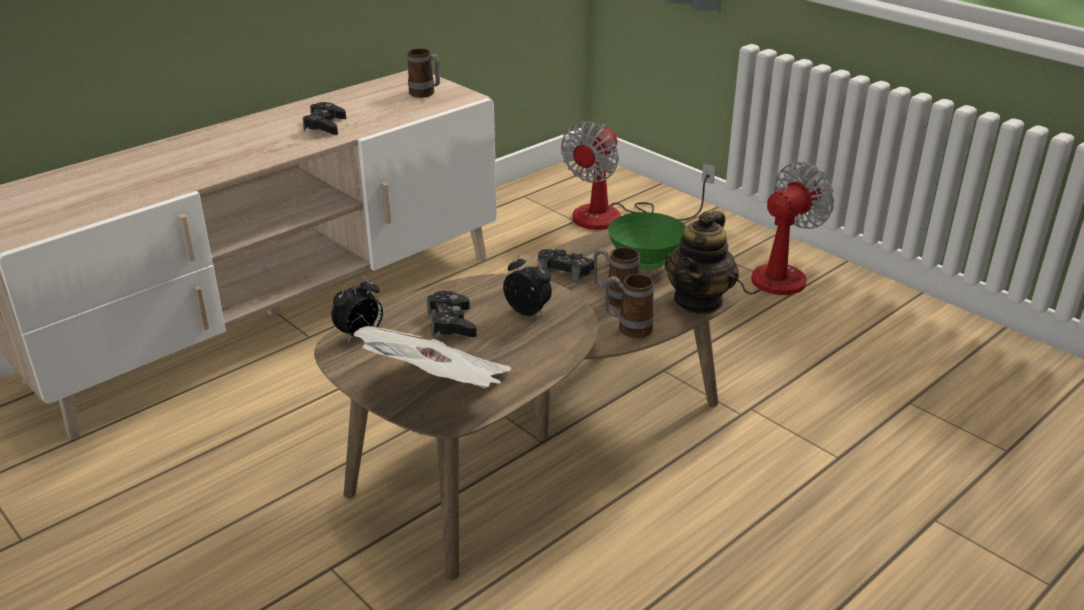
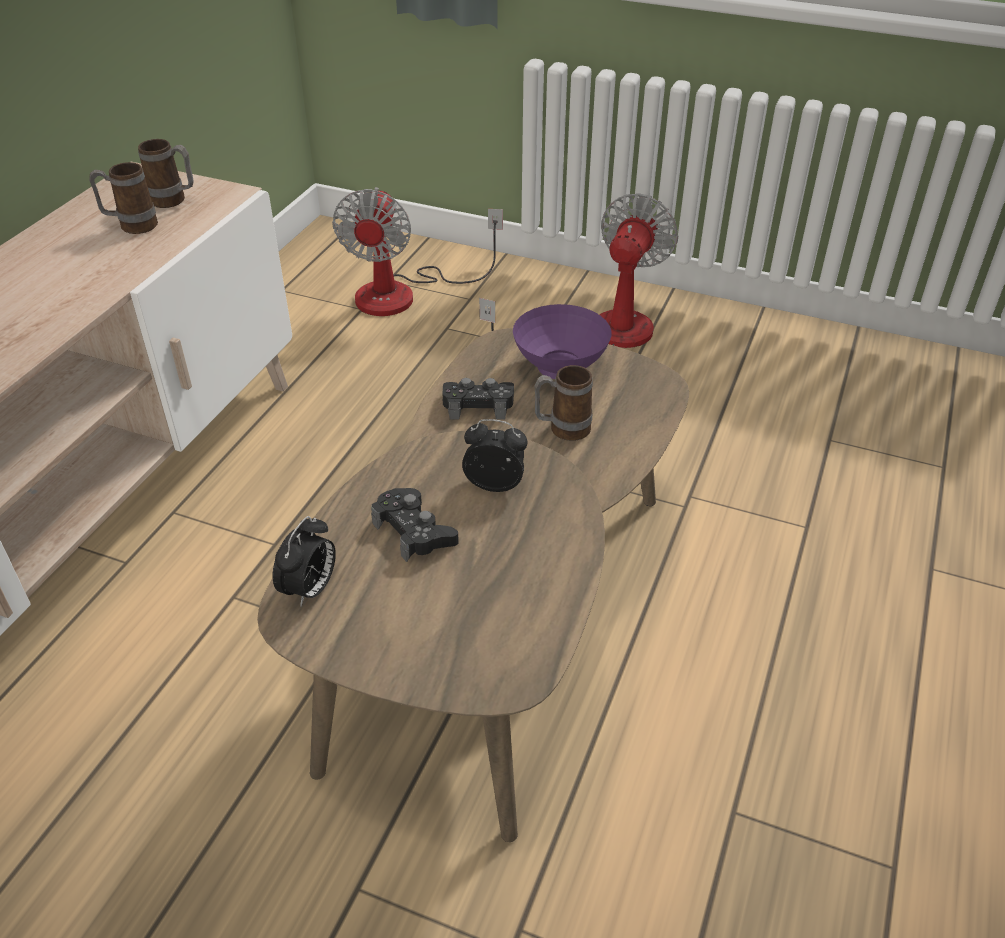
camera: 25 degrees left, 10 degrees up
black game controller [303,102,346,135] -> none
newspaper [354,326,511,388] -> none
mug [605,274,654,338] -> mug moved to [89,162,158,234]
green bowl [608,212,686,270] -> purple bowl [513,304,611,379]
teapot [664,211,739,314] -> none

